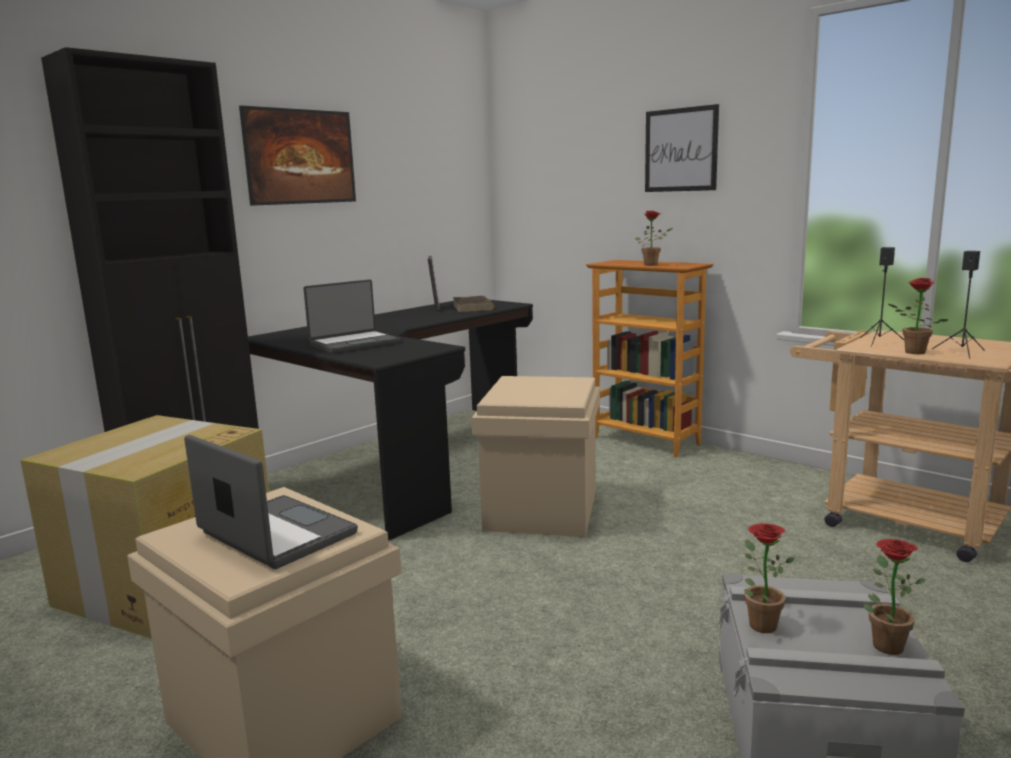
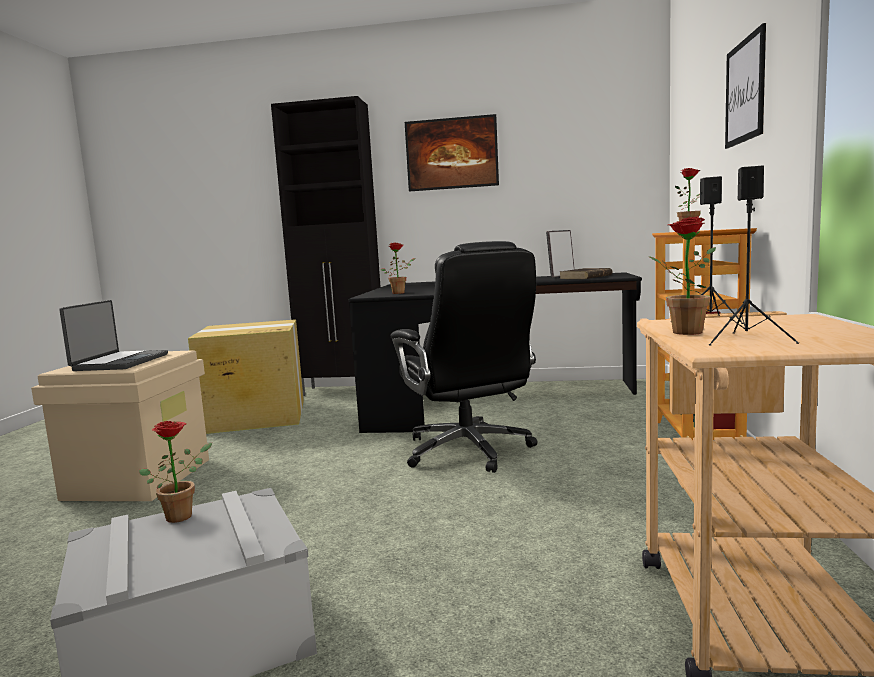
camera: 55 degrees right, 5 degrees down
laptop [303,279,400,353] -> none
beige storage box [471,376,600,537] -> black office chair [391,241,538,473]
potted plant [864,539,926,655] -> potted plant moved to [381,243,415,294]

